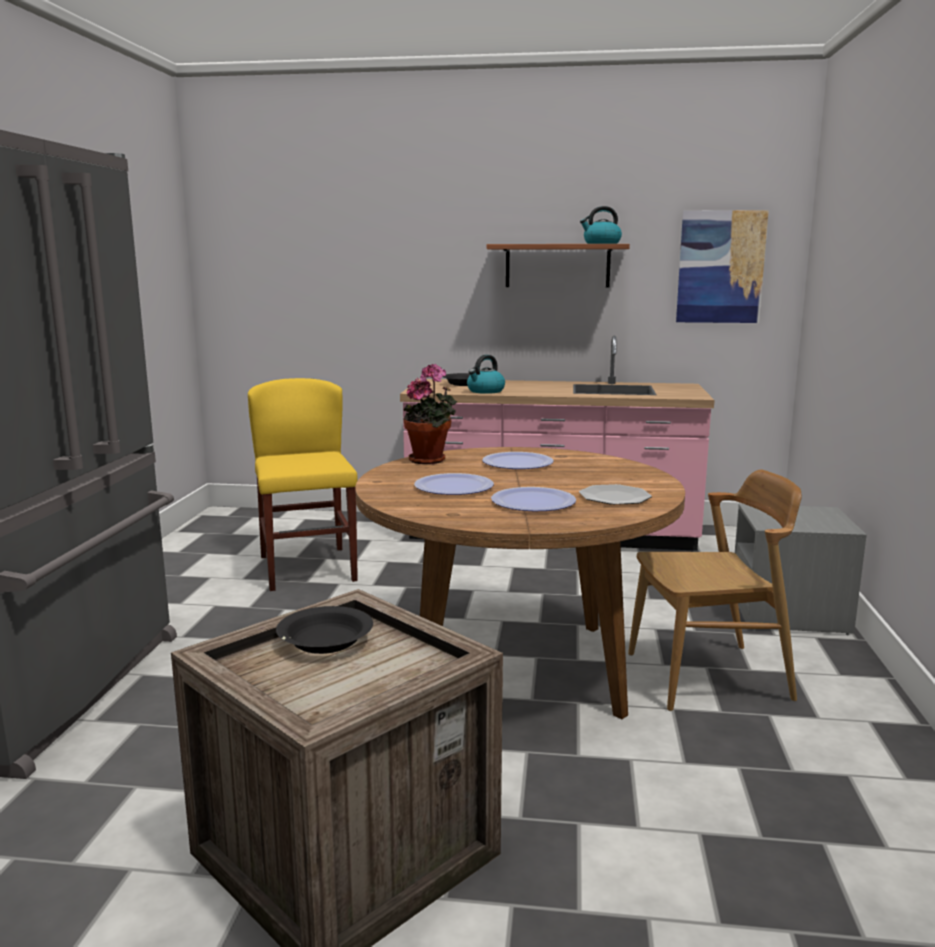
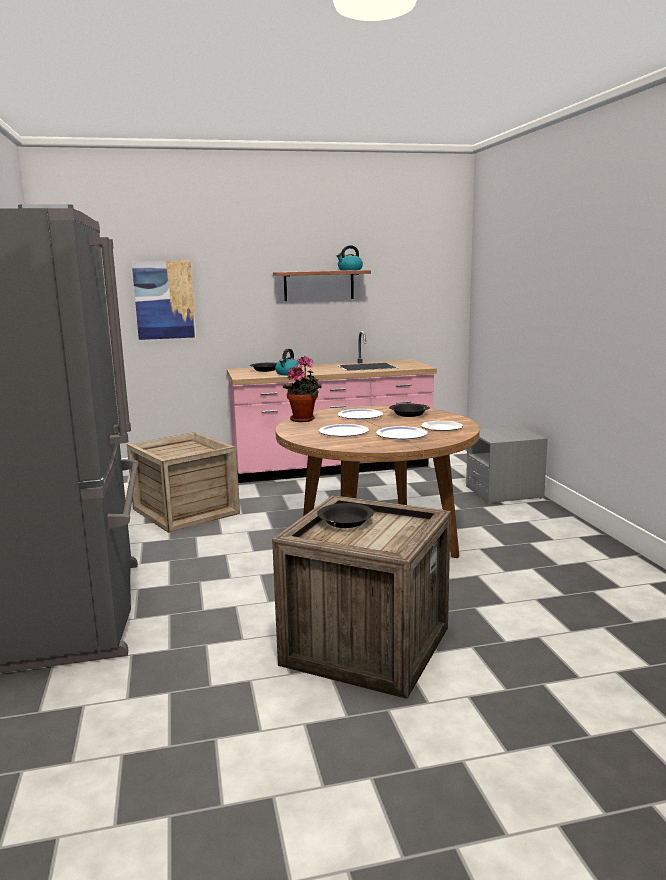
camera: 20 degrees left, 0 degrees up
yellow chair [248,378,358,591] -> crate [127,432,240,533]
brown chair [628,469,802,711] -> none
picture [676,210,769,323] -> picture moved to [132,261,196,340]
none -> black bowl [389,404,430,417]

